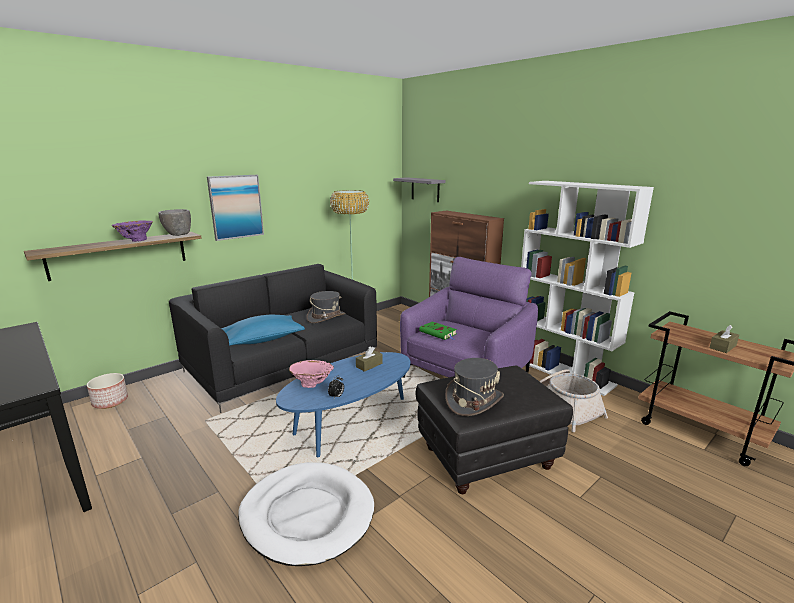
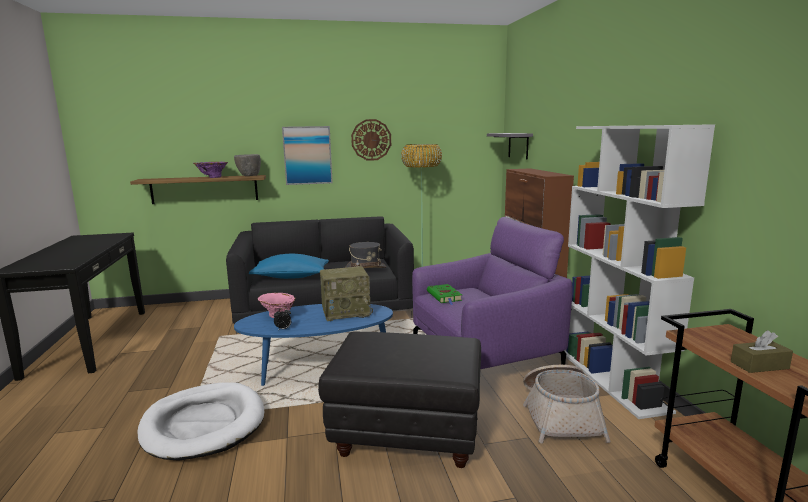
camera: 30 degrees right, 5 degrees down
planter [87,373,128,409] -> none
brown tissue box [356,347,383,372] -> radio [320,266,373,321]
grey hat [445,358,504,416] -> none
none -> wall clock [351,119,391,161]

